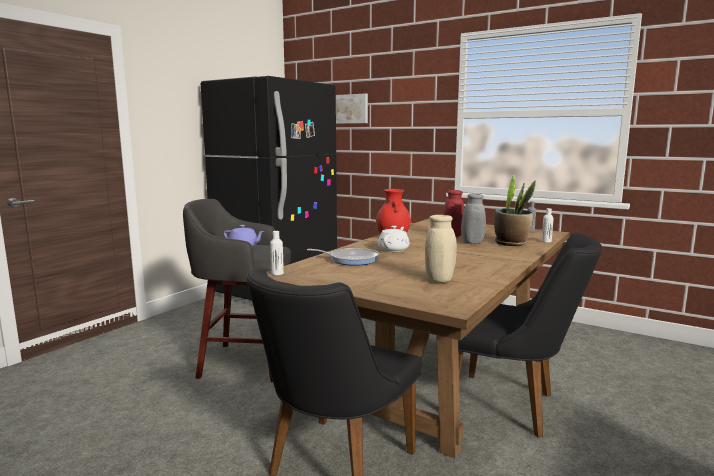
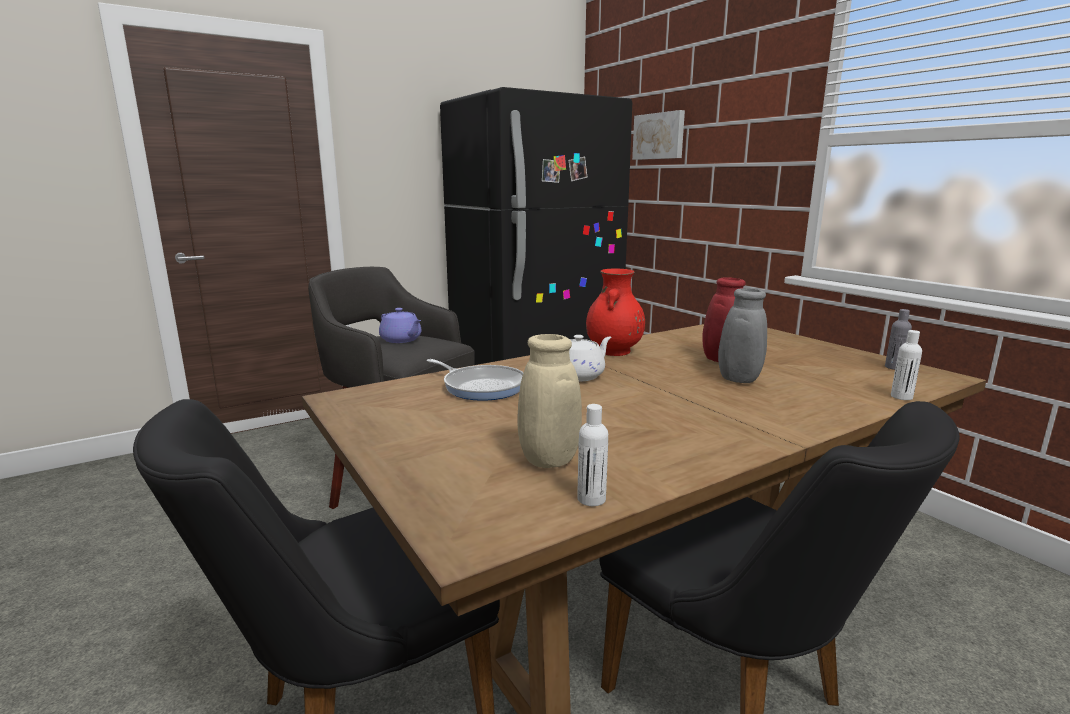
camera: 25 degrees right, 5 degrees up
white bottle [270,231,284,275] -> white bottle moved to [577,404,608,506]
potted plant [494,174,536,246] -> none

